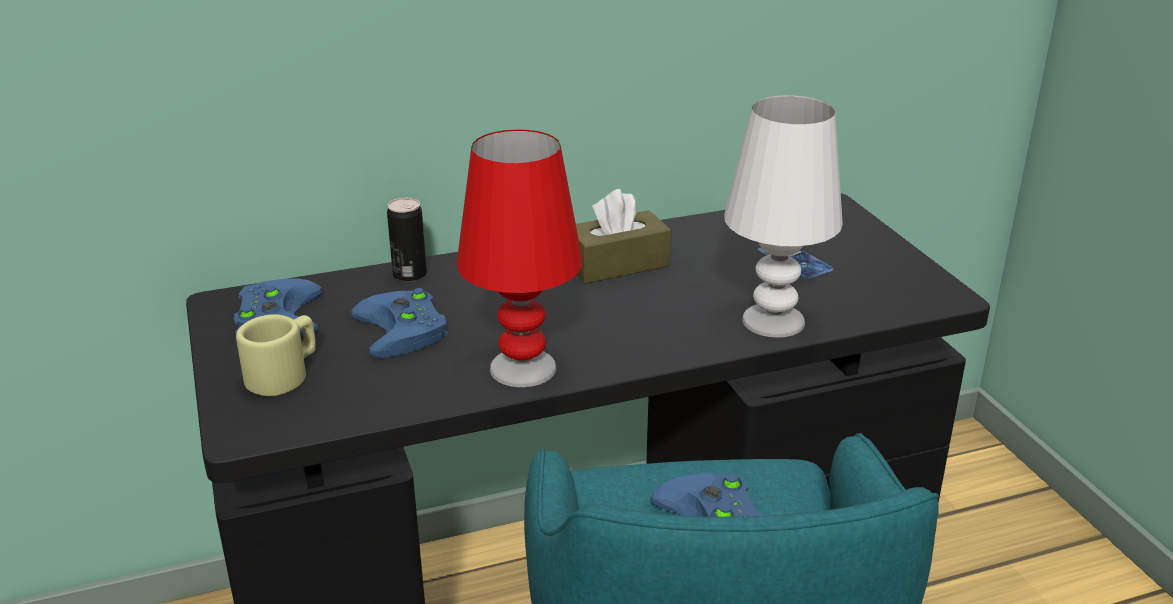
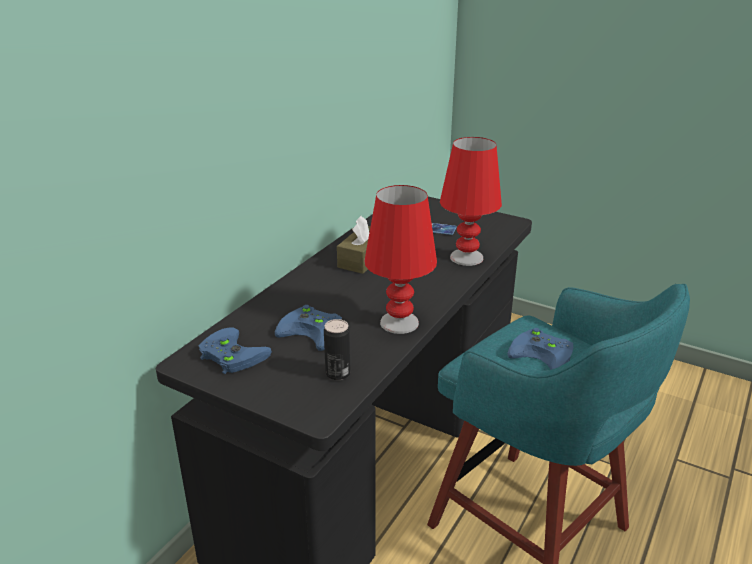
camera: 40 degrees left, 0 degrees up
beige mug [236,314,316,396] -> none
can [387,198,427,282] -> can moved to [324,319,350,380]
white table lamp [724,95,843,338] -> red table lamp [440,137,502,266]

